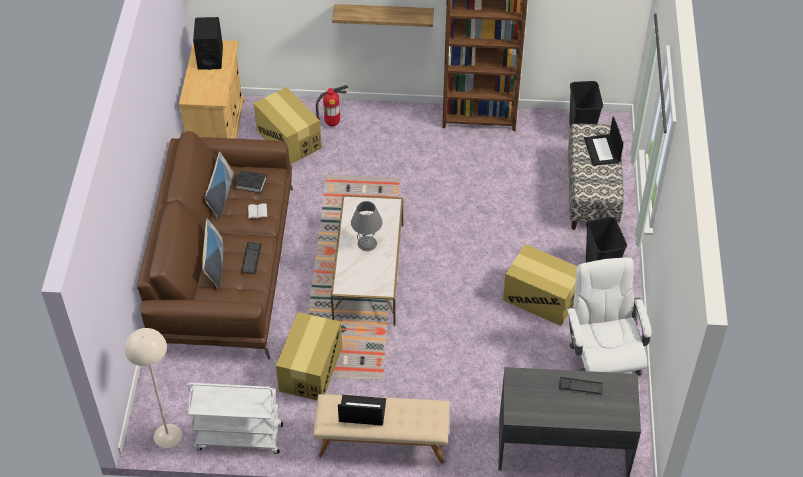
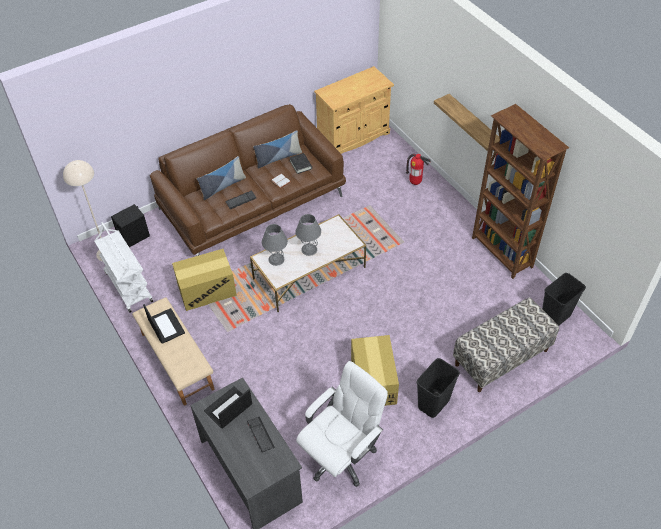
camera: 55 degrees right, 0 degrees up
black speaker [193,17,223,70] -> black speaker moved to [111,204,150,247]
cardboard box [254,87,322,165] -> none
laptop [584,116,623,166] -> laptop moved to [204,386,252,429]
none -> grey table lamp [262,224,288,266]

